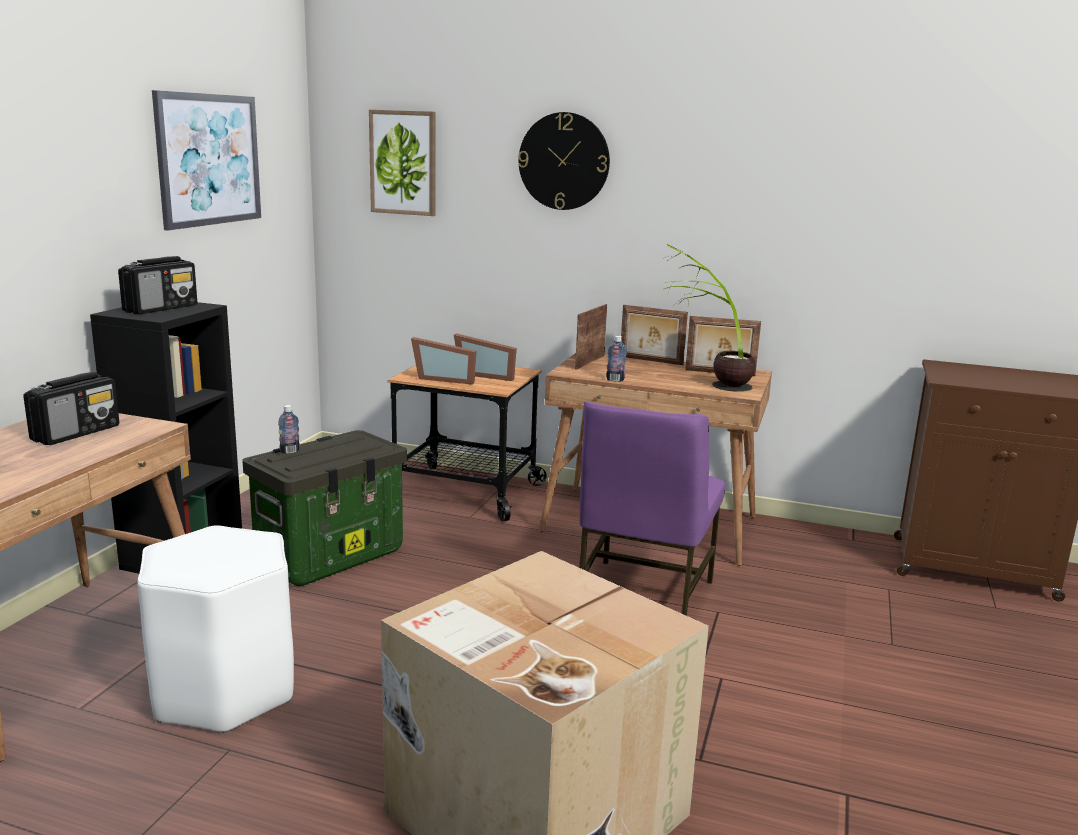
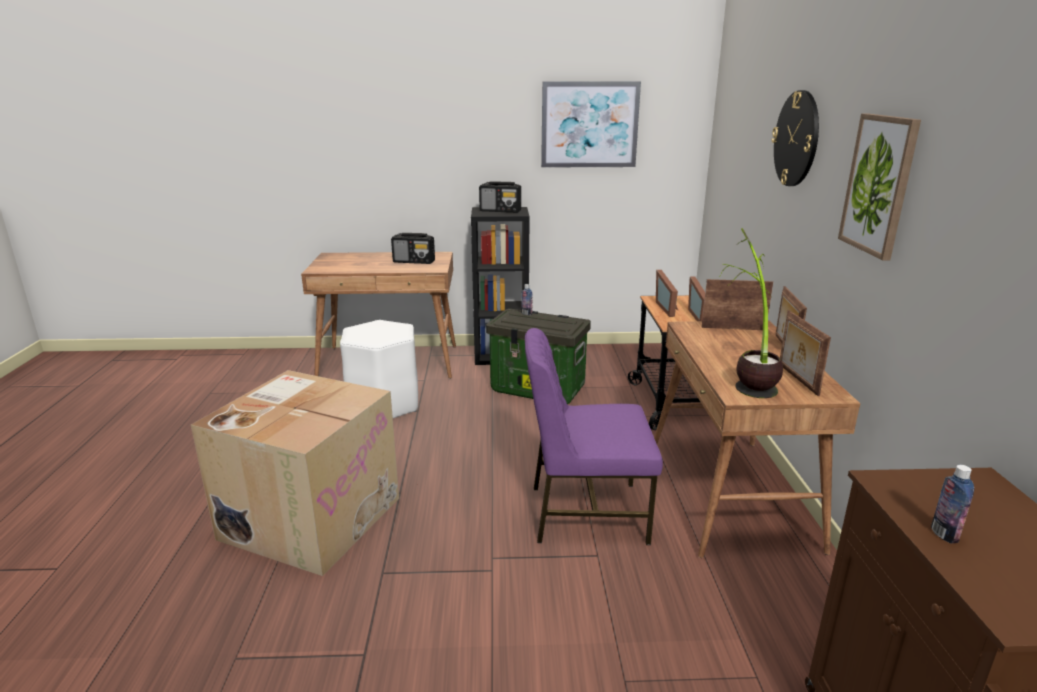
camera: 70 degrees right, 5 degrees up
picture [369,110,435,216] -> picture moved to [838,114,921,260]
bottle [606,335,627,382] -> bottle moved to [931,465,974,544]

